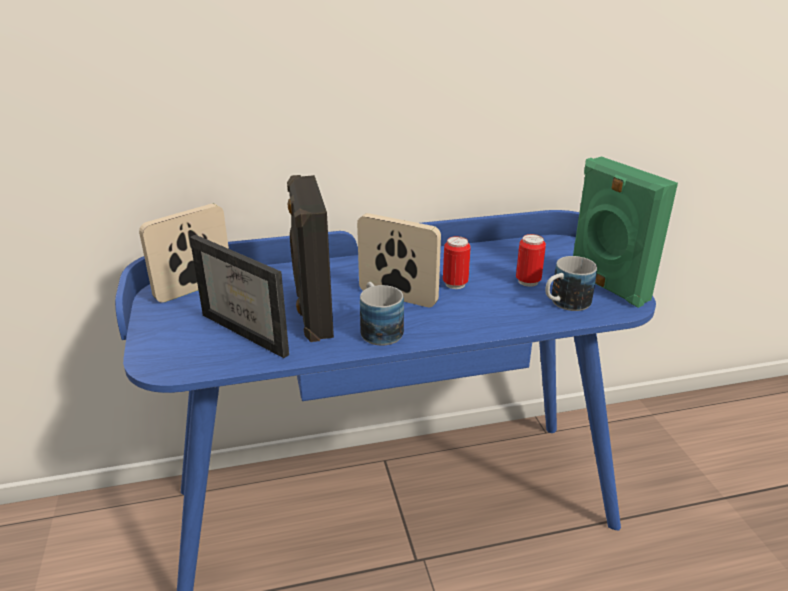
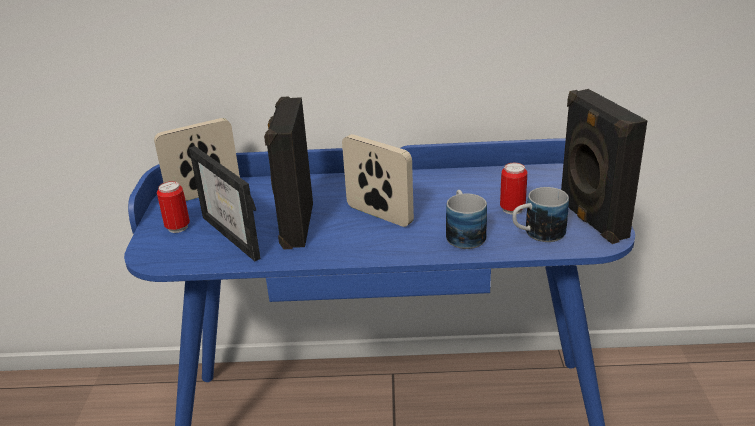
camera: 15 degrees right, 0 degrees up
mug [360,282,404,346] -> mug moved to [446,190,487,249]
can [443,236,471,289] -> can moved to [157,181,190,233]
green speaker [573,156,678,308] -> black speaker [561,89,648,244]

